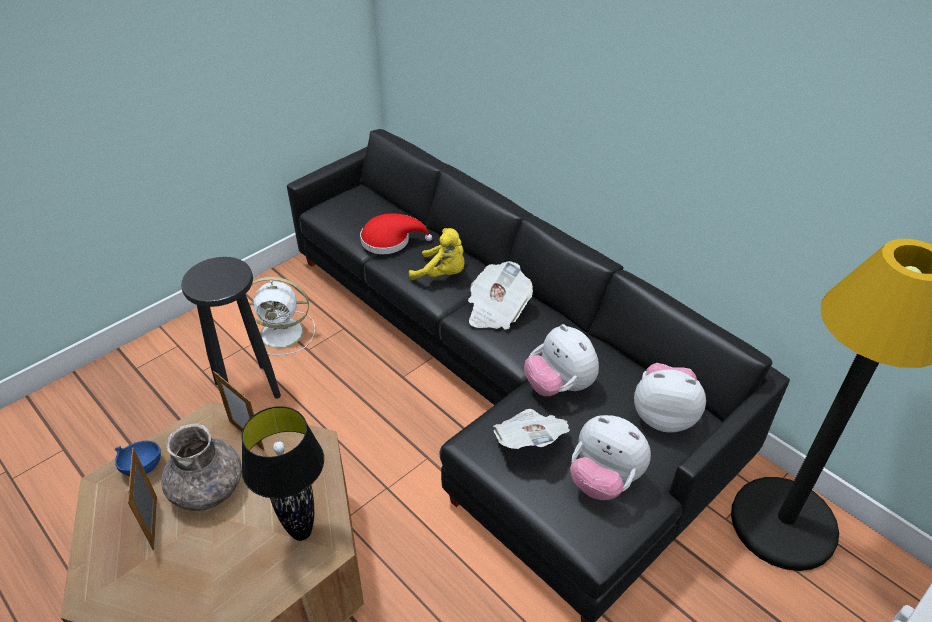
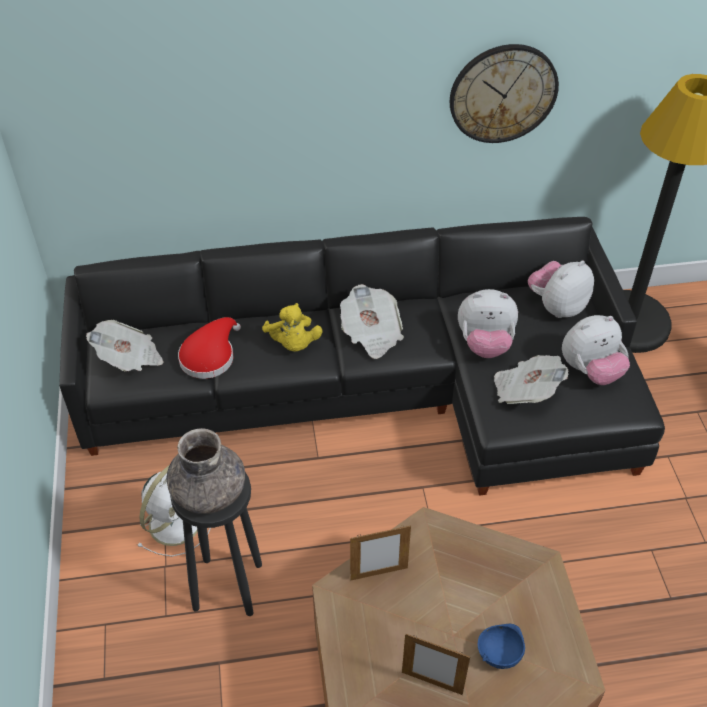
camera: 55 degrees left, 5 degrees up
blue bowl [115,441,161,476] -> blue bowl moved to [478,624,525,669]
grey vase [161,424,241,511] -> grey vase moved to [166,428,245,514]
black table lamp [241,406,324,541] -> none
yellow plush toy [409,228,464,280] -> yellow plush toy turned 105 degrees clockwise [262,303,323,351]
none -> newspaper [86,320,164,372]
none -> wall clock [450,44,559,143]

